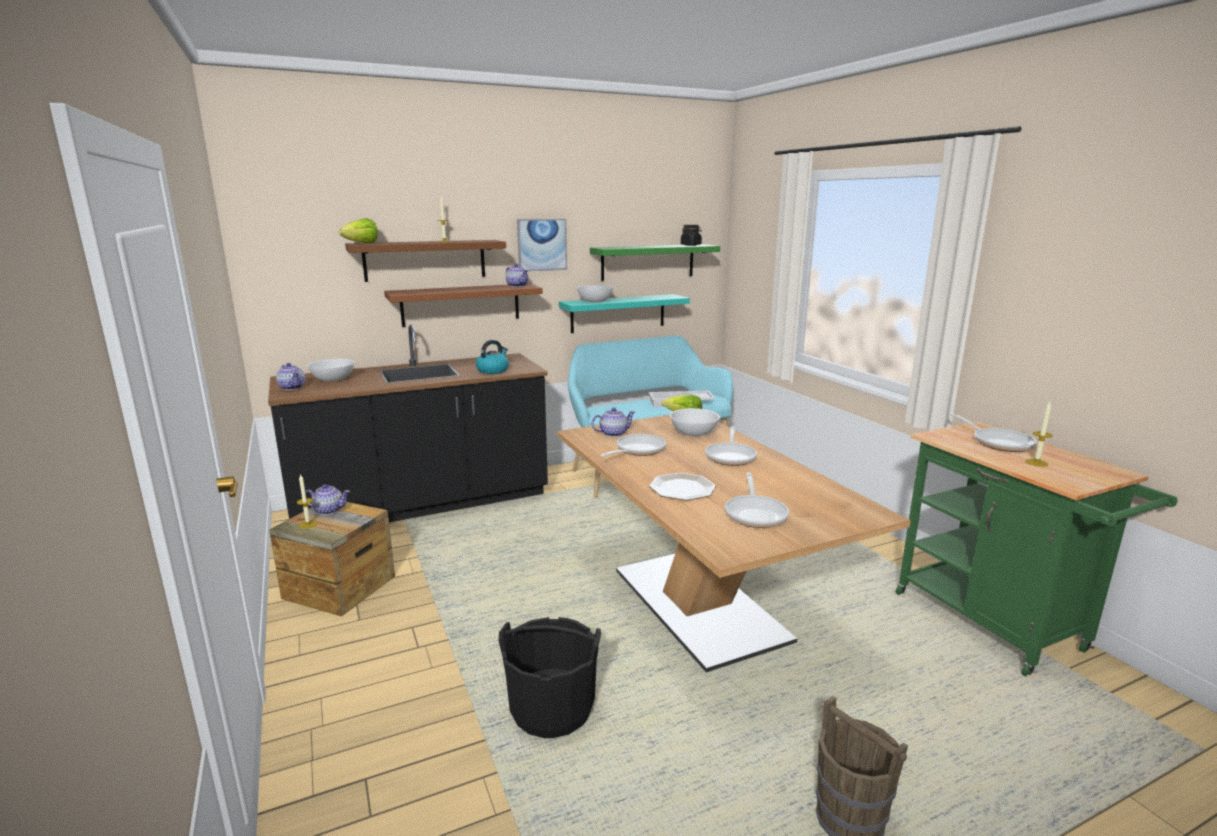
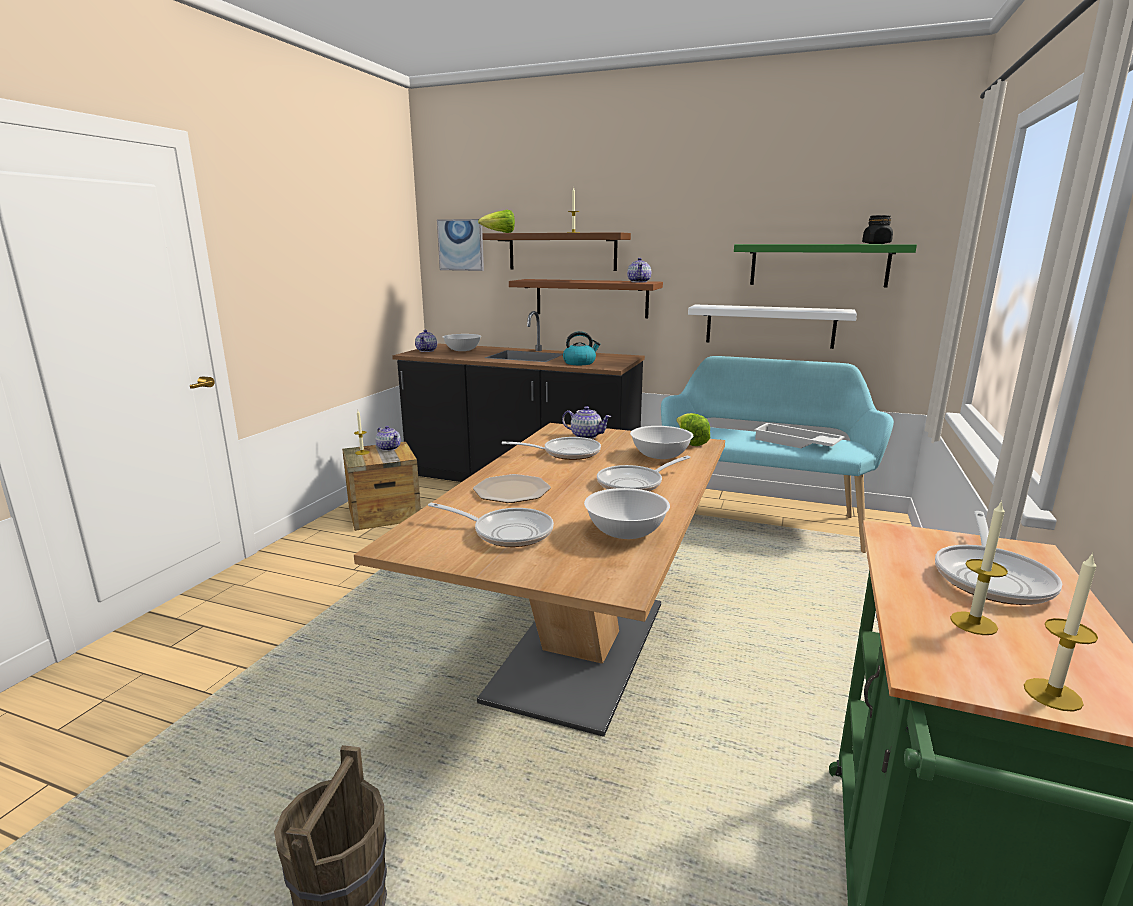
camera: 45 degrees right, 0 degrees up
black bucket [498,617,601,738] -> none
picture [517,219,567,272] -> picture moved to [437,219,484,271]
turquoise shelf [559,294,690,333] -> white shelf [688,304,857,349]
white bowl [576,285,614,302] -> white bowl moved to [584,488,670,539]
frying pan [725,472,789,528] -> frying pan turned 120 degrees counterclockwise [428,503,554,547]
none -> candle [1024,553,1098,712]

